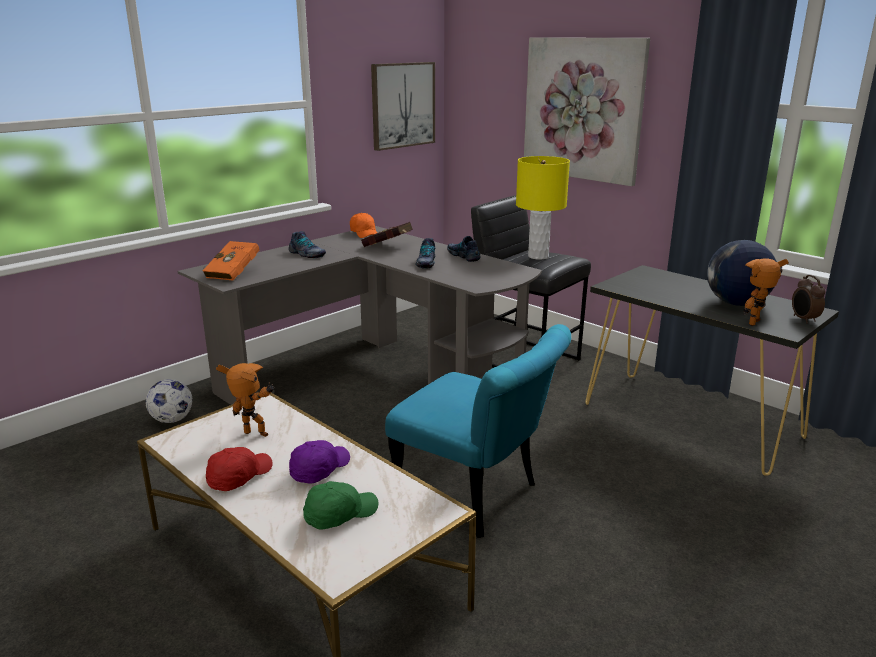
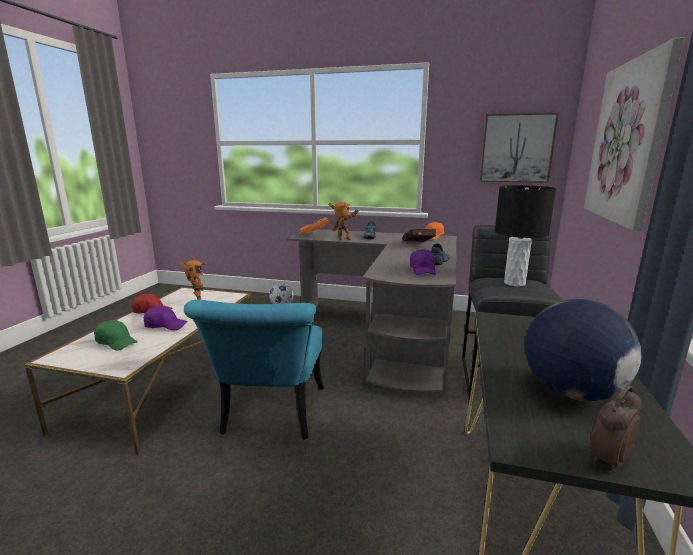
camera: 60 degrees right, 5 degrees down
shoe [415,238,436,269] -> none
yellow table lamp [516,156,570,260] -> black table lamp [495,185,556,287]
toy robot [743,258,789,326] -> toy robot moved to [329,202,359,240]
none -> purple cap [410,249,436,275]

